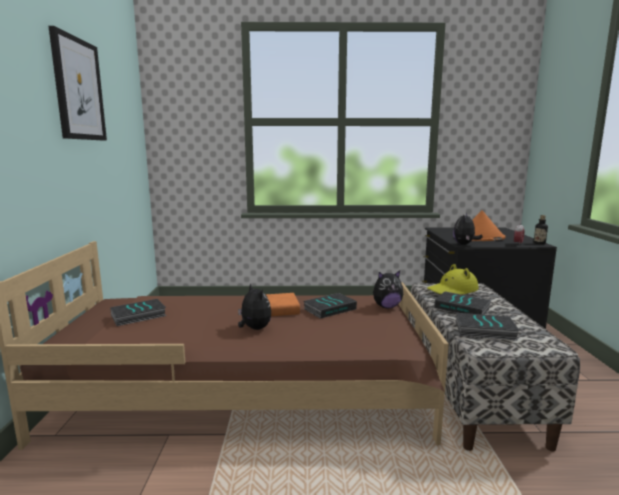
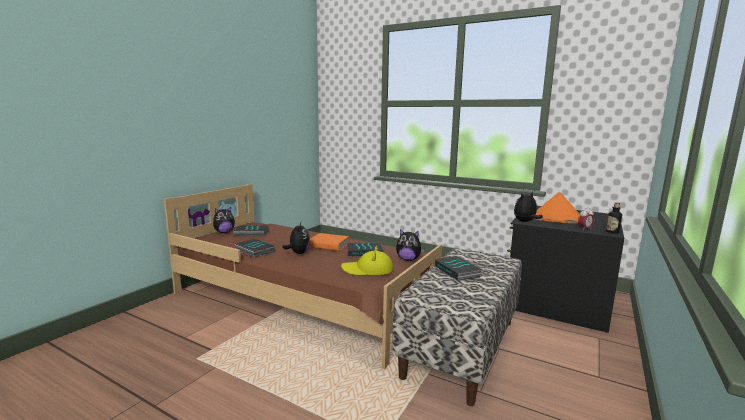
camera: 30 degrees right, 0 degrees up
picture [48,26,107,140] -> none
yellow hat [427,264,479,295] -> yellow hat moved to [341,246,393,275]
book [456,313,520,340] -> book moved to [235,239,275,258]
none -> plush toy [213,207,235,233]

